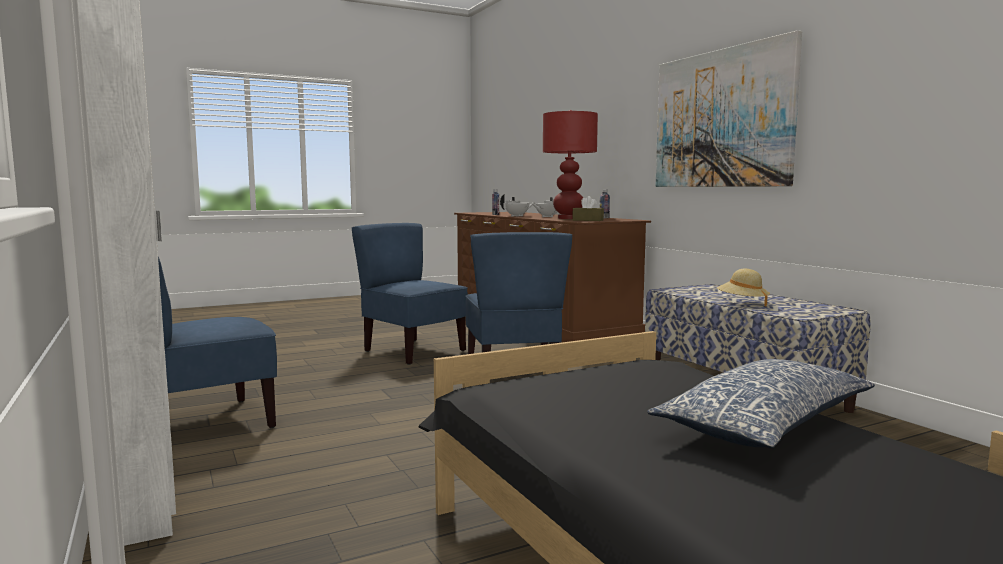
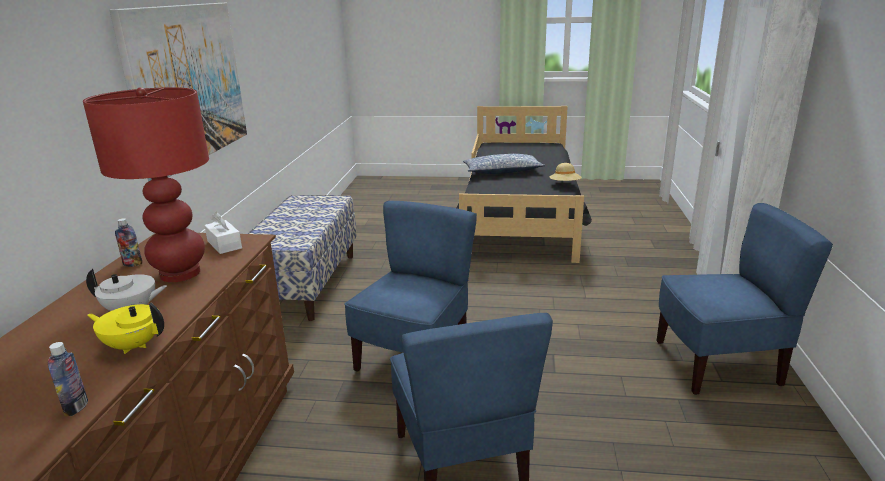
camera: 145 degrees left, 15 degrees up
white teapot [500,194,534,217] -> yellow teapot [87,303,164,354]
brown tissue box [573,196,604,221] -> white tissue box [205,212,242,254]
beige hat [717,269,770,306] -> beige hat moved to [550,163,582,181]

